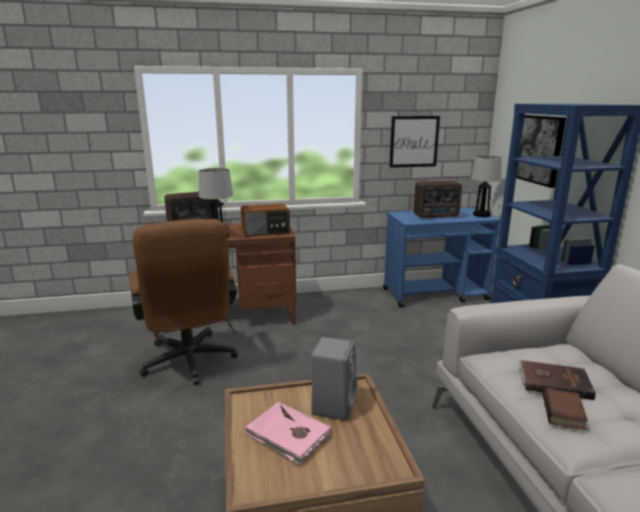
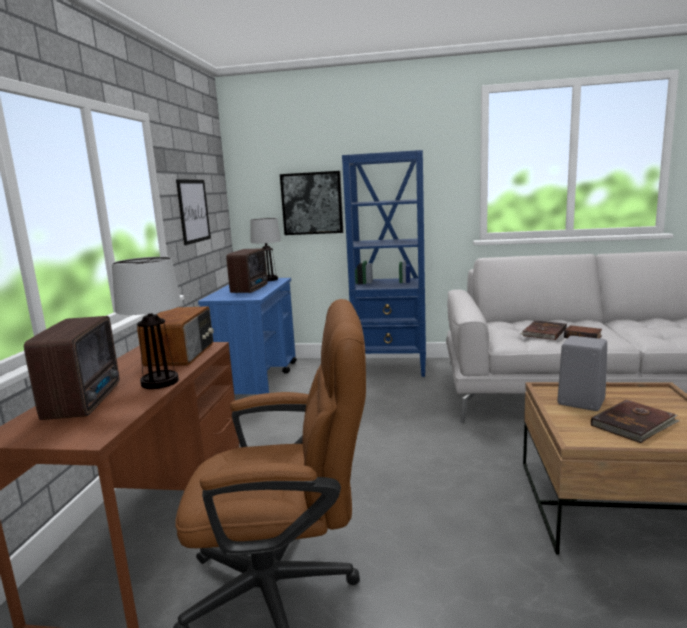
camera: 70 degrees left, 5 degrees down
pink book [245,402,331,465] -> brown book [591,399,680,443]

